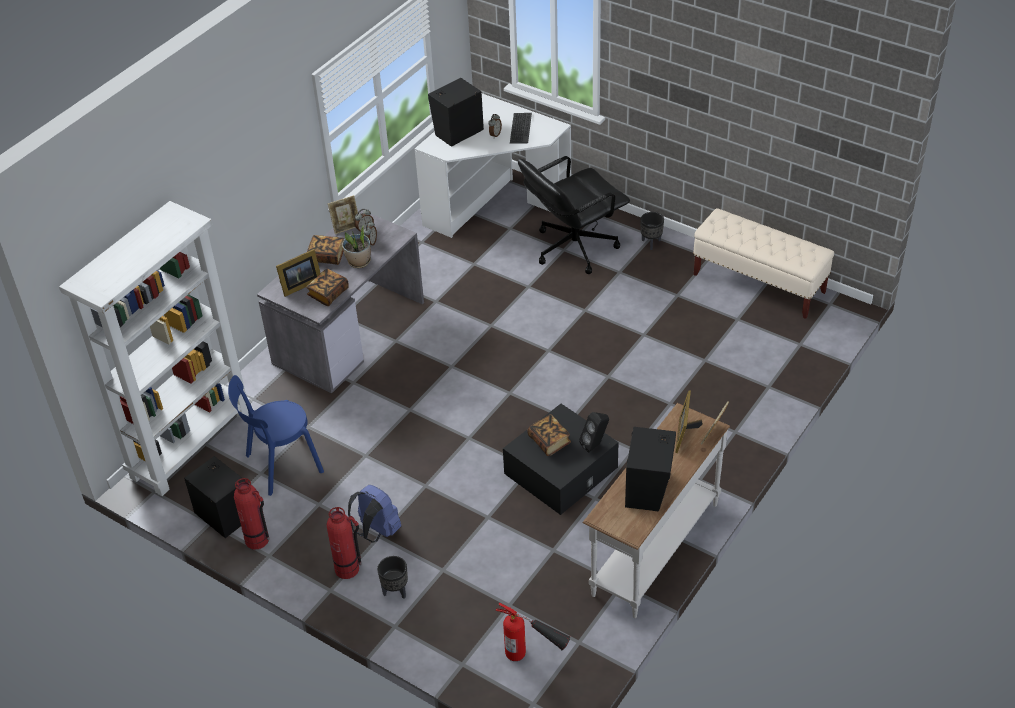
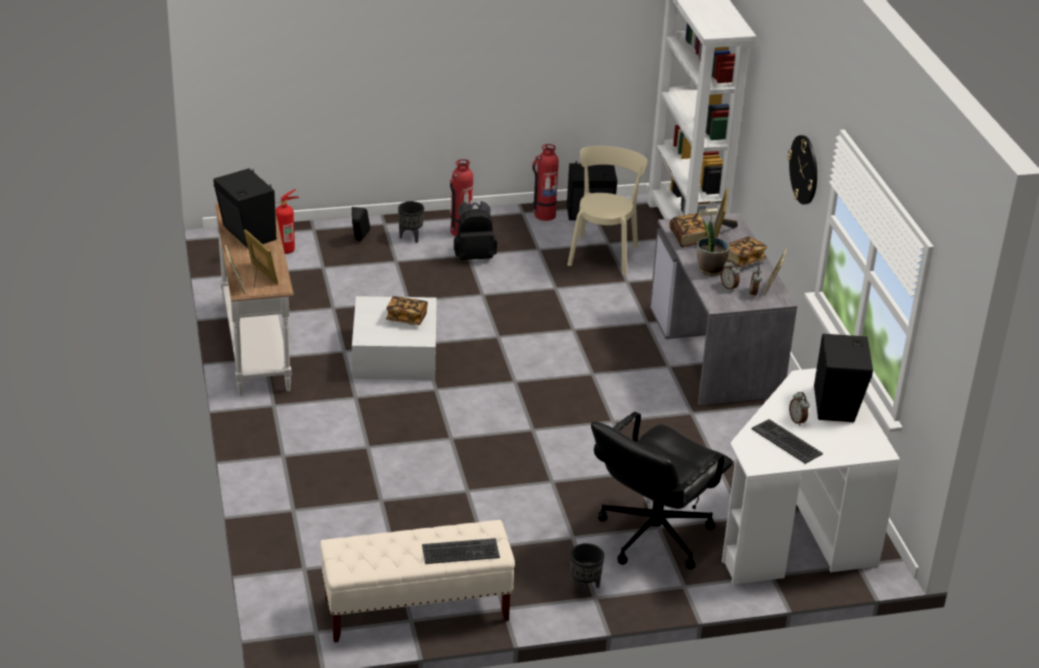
camera: 130 degrees right, 10 degrees down
blue chair [228,375,324,496] -> beige chair [567,146,648,275]
blue backpack [348,485,401,543] -> black backpack [454,201,497,260]
black storage box [503,404,619,515] -> white storage box [352,296,437,380]
black office chair [518,156,630,274] -> black office chair turned 150 degrees counterclockwise [591,412,733,569]
black speaker [579,412,609,453] -> black speaker moved to [352,207,370,241]
none -> keyboard [422,538,500,564]
none -> wall clock [788,135,817,204]

